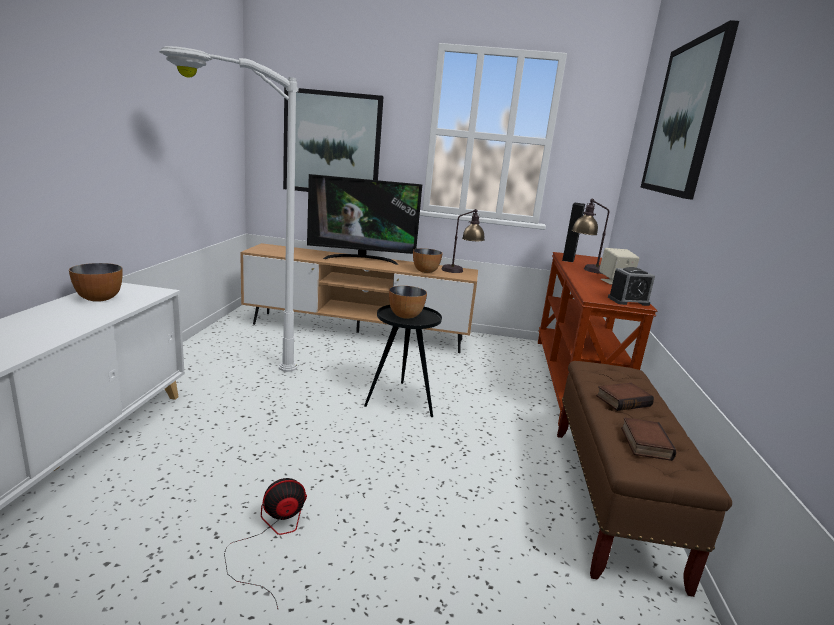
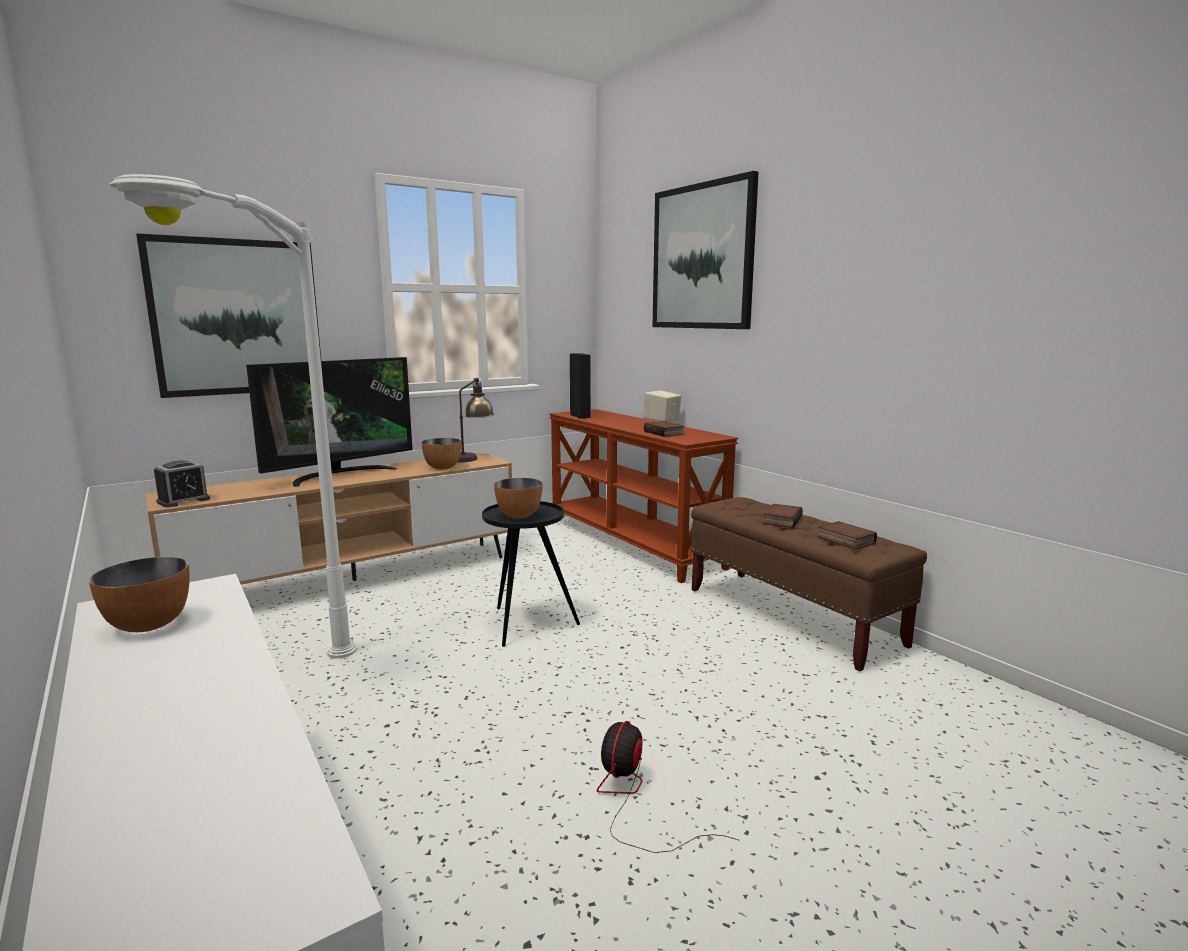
camera: 40 degrees left, 5 degrees down
table lamp [572,199,609,274] -> none
alarm clock [608,267,655,306] -> alarm clock moved to [154,460,210,508]
none -> book [644,421,684,437]

